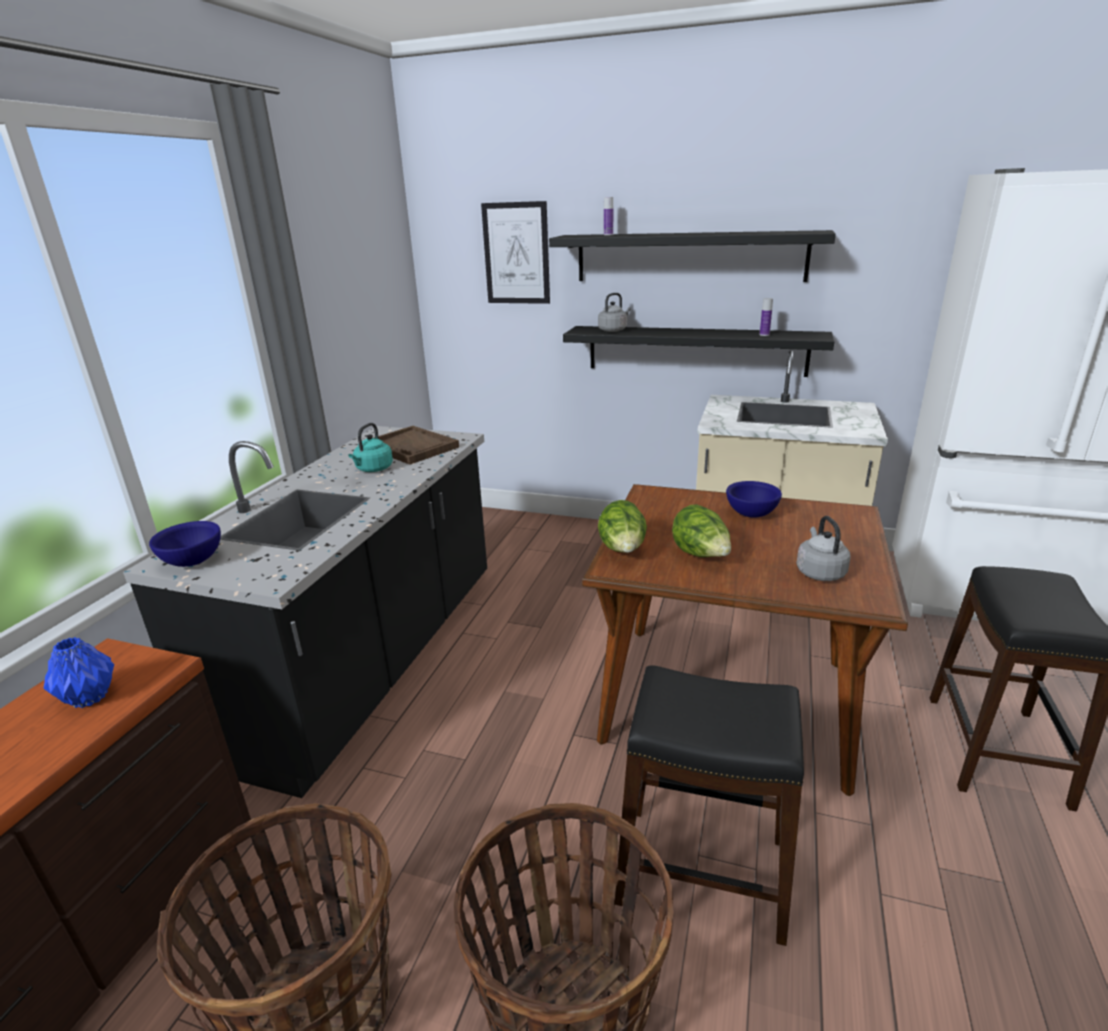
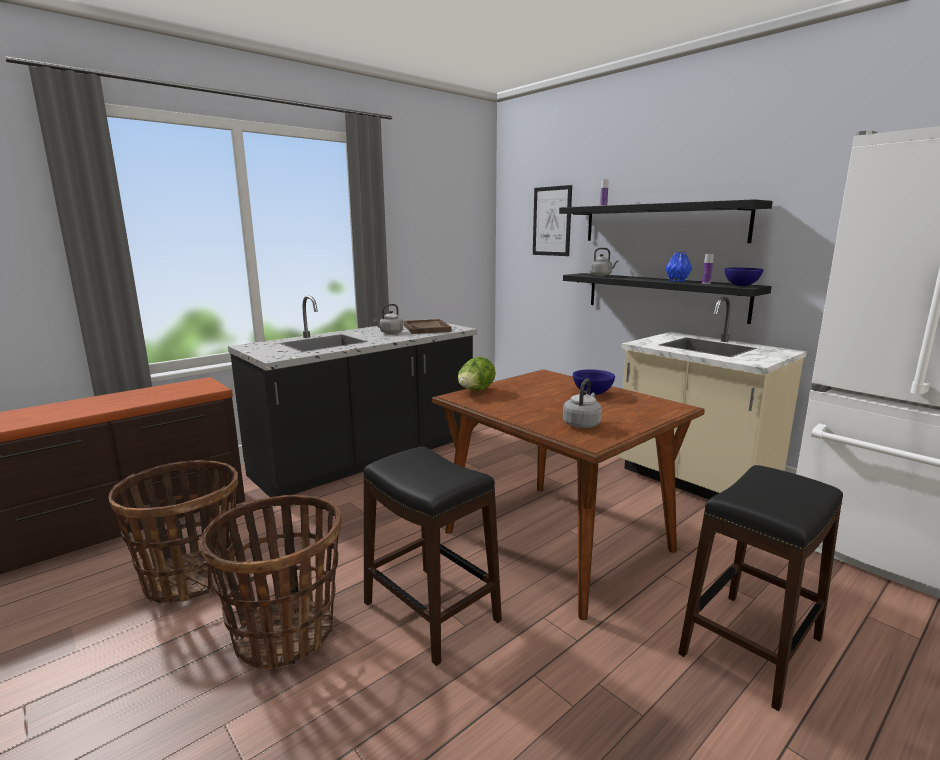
camera: 30 degrees right, 10 degrees down
blue vase [44,637,114,708] -> blue vase moved to [665,252,692,282]
blue bowl [149,521,221,567] -> blue bowl moved to [724,268,763,286]
turquoise kettle [348,423,393,472] -> grey kettle [373,304,403,334]
lettuce [672,504,731,557] -> none

